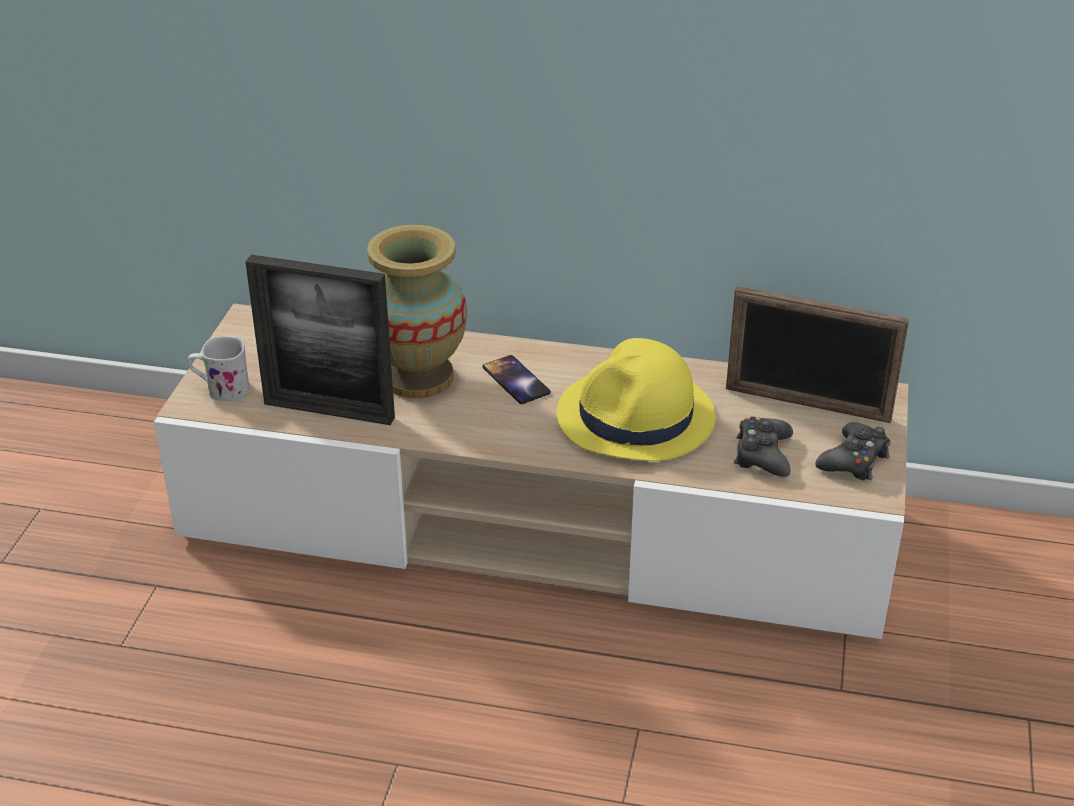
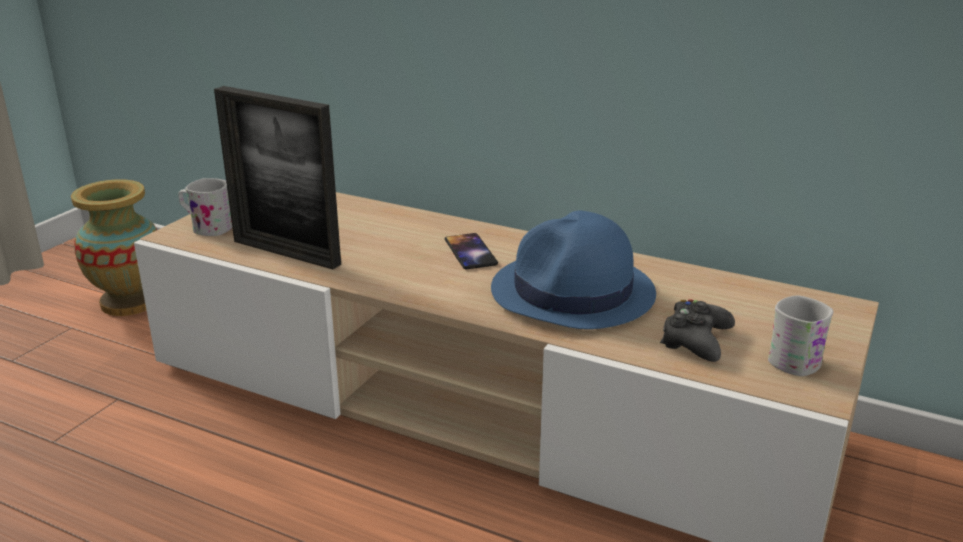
camera: 15 degrees right, 10 degrees down
vase [367,225,467,399] -> vase moved to [71,179,157,316]
yellow hat [557,338,716,461] -> blue hat [491,211,656,329]
picture frame [726,286,909,423] -> none
black game controller [815,422,890,481] -> white mug [768,295,834,376]

